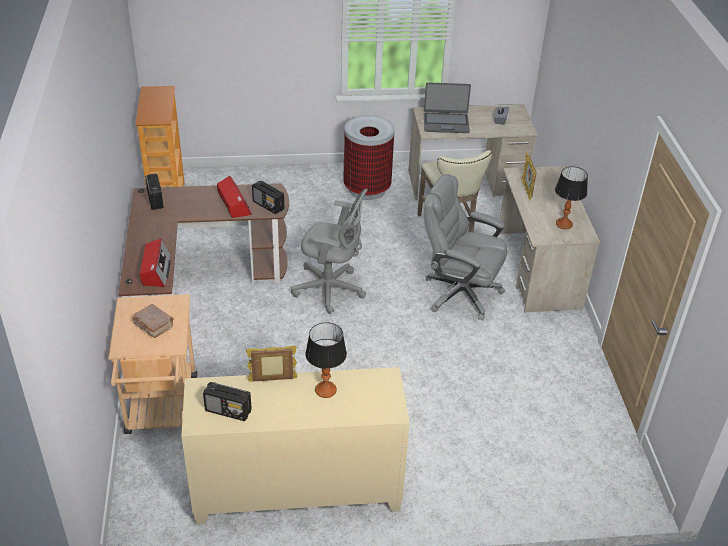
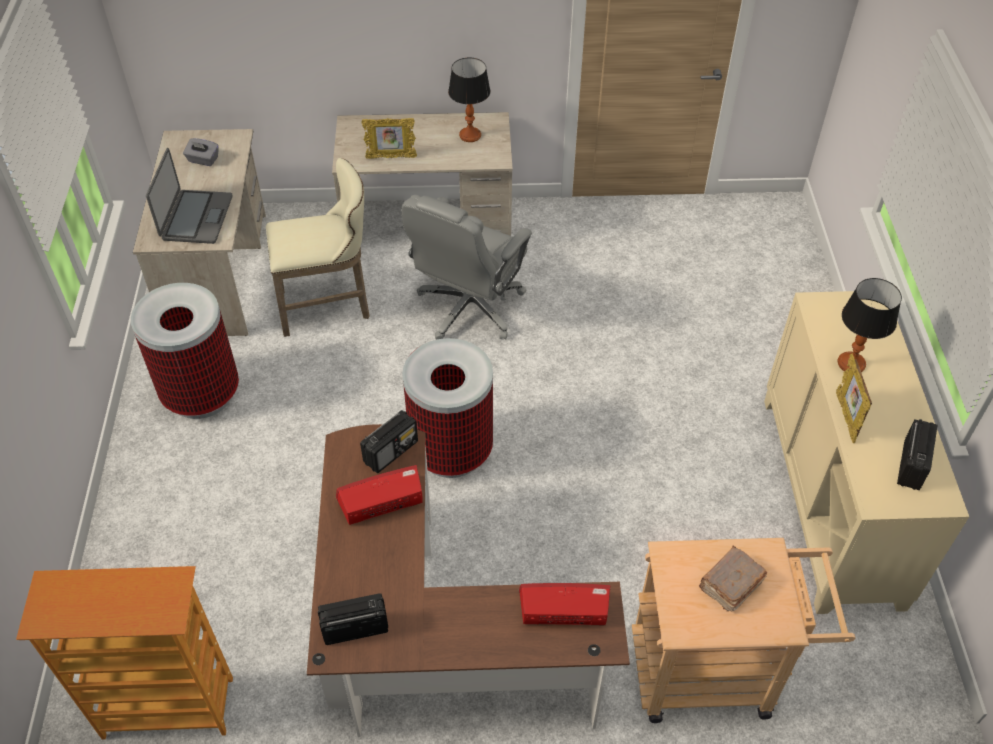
camera: 85 degrees left, 10 degrees up
grey office chair [291,189,368,314] -> trash can [402,338,493,478]

